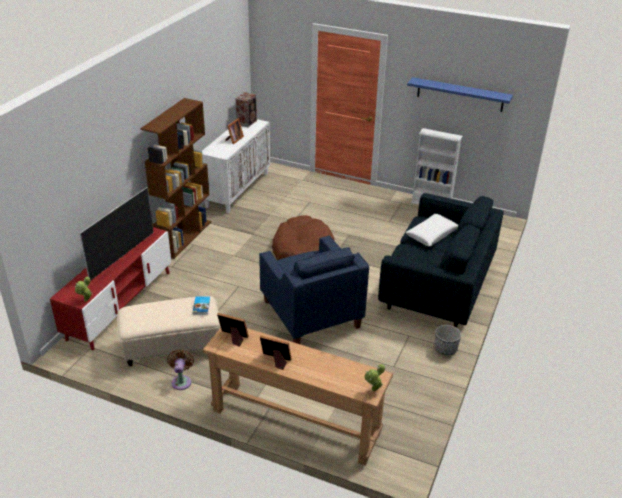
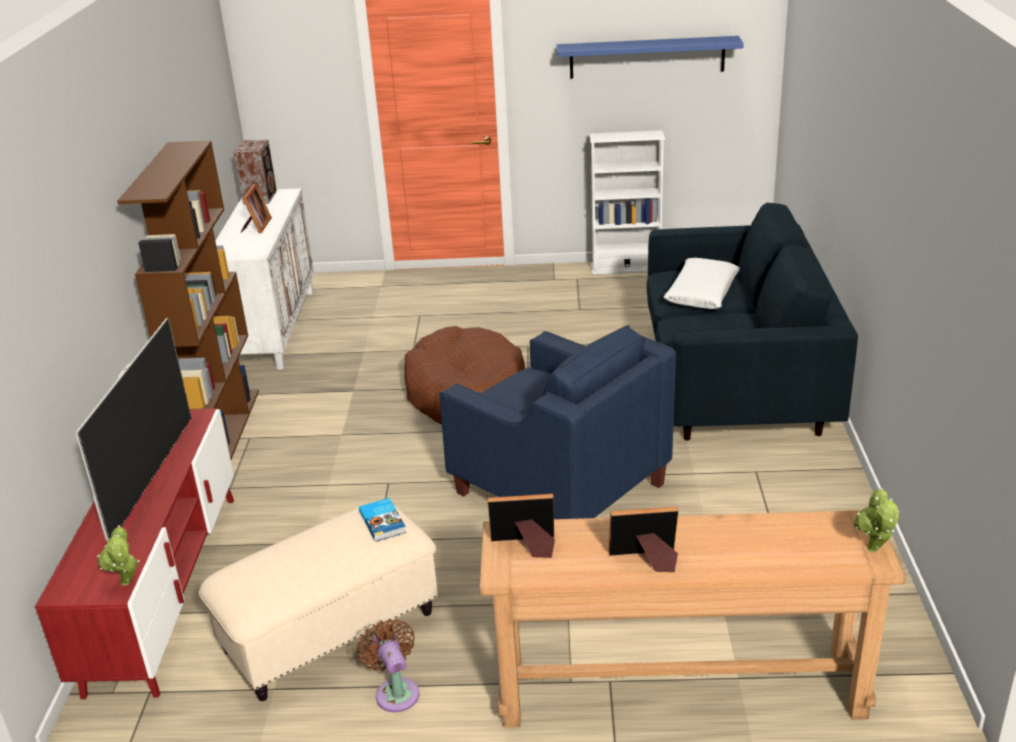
camera: 20 degrees left, 5 degrees down
planter [434,325,461,355] -> none

